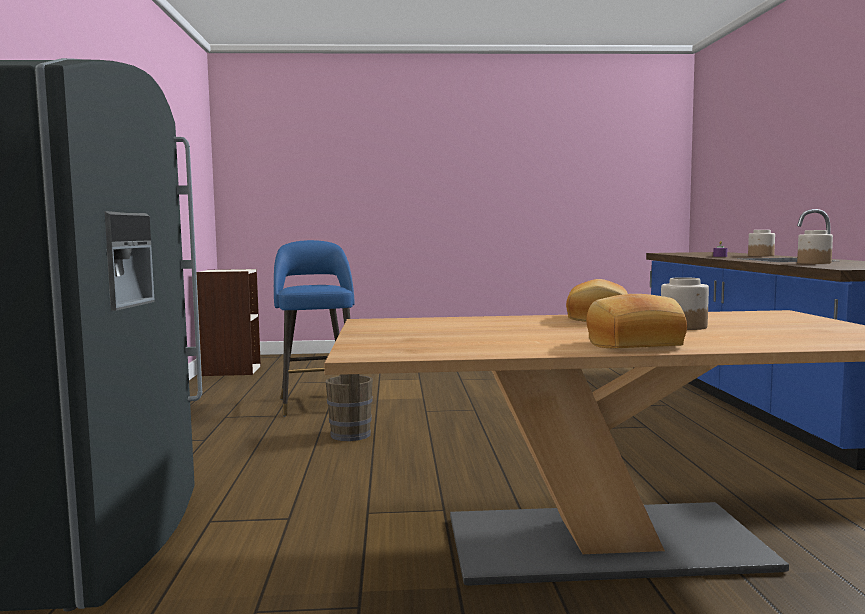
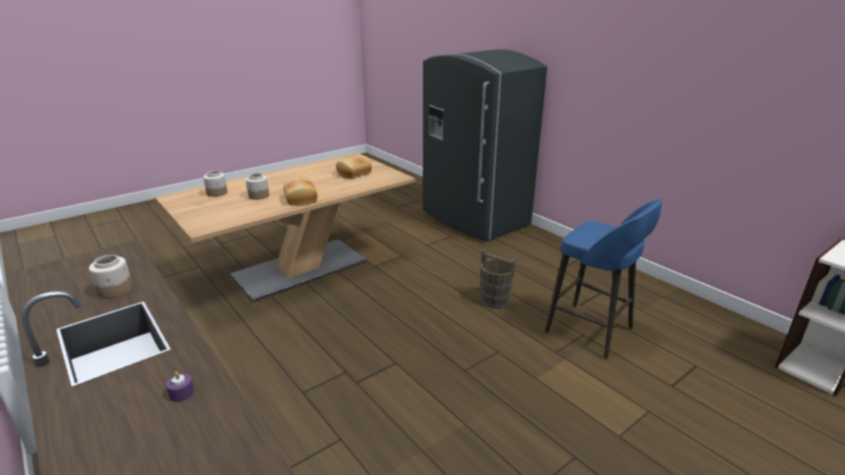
camera: 145 degrees right, 20 degrees up
bread [586,294,687,348] -> bread moved to [336,155,372,179]
jar [748,230,775,256] -> jar moved to [203,170,227,197]

